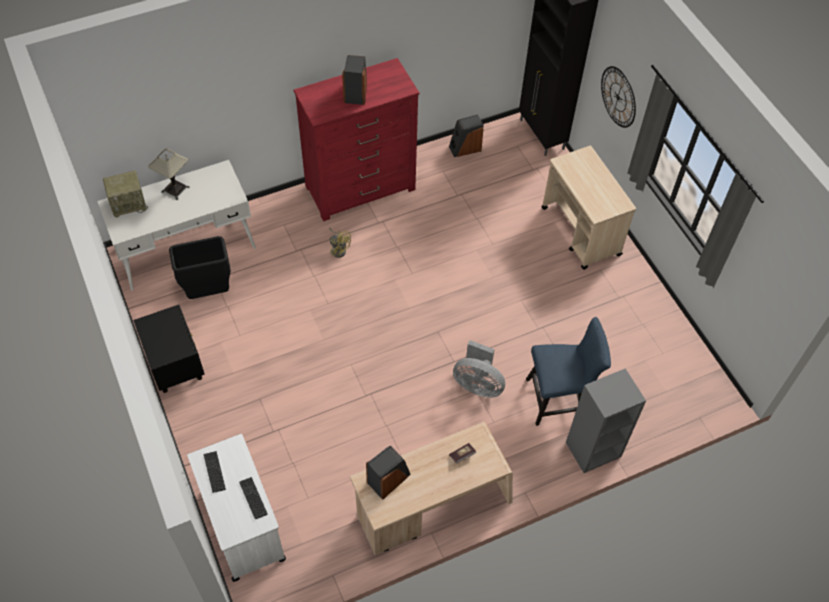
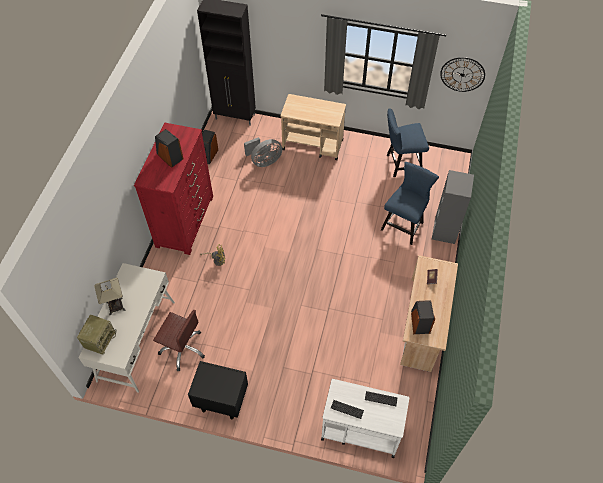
camera: 50 degrees left, 0 degrees up
black trash can [169,236,231,299] -> brown office chair [153,310,205,371]
grey fan [453,340,505,398] -> grey fan moved to [244,137,282,167]
wall clock [601,66,636,128] -> wall clock moved to [440,57,485,92]
none -> blue chair [387,108,429,177]

